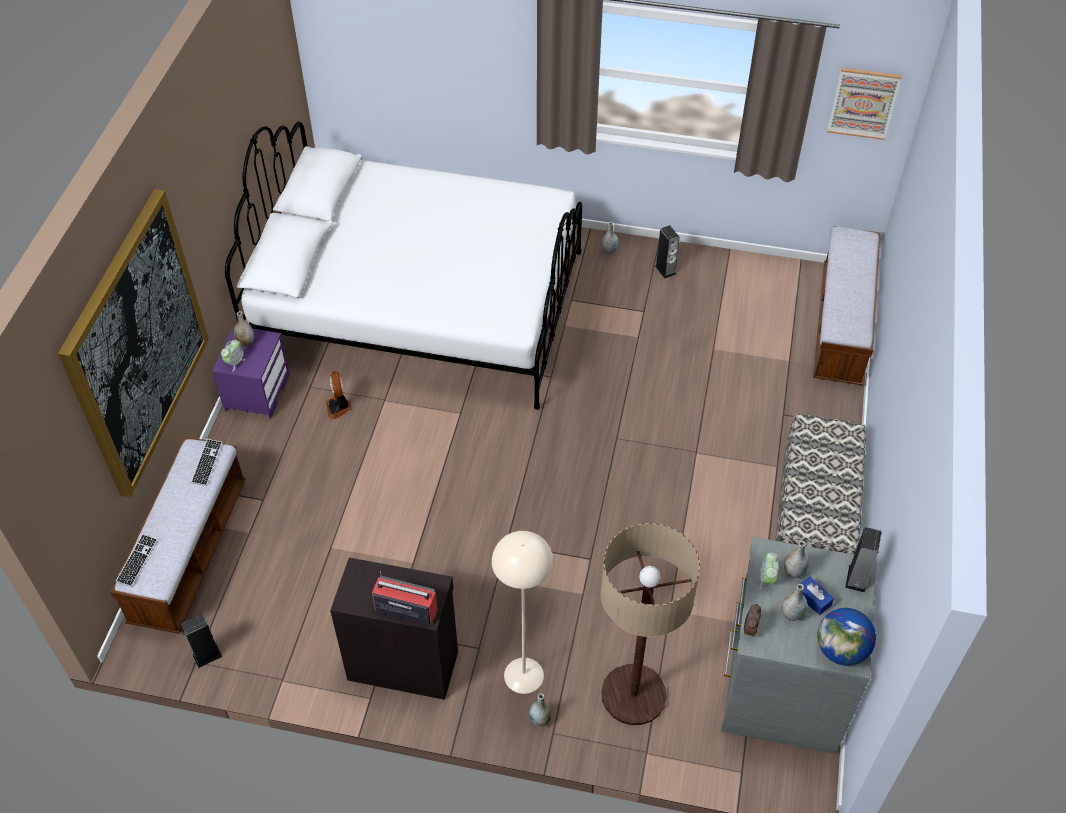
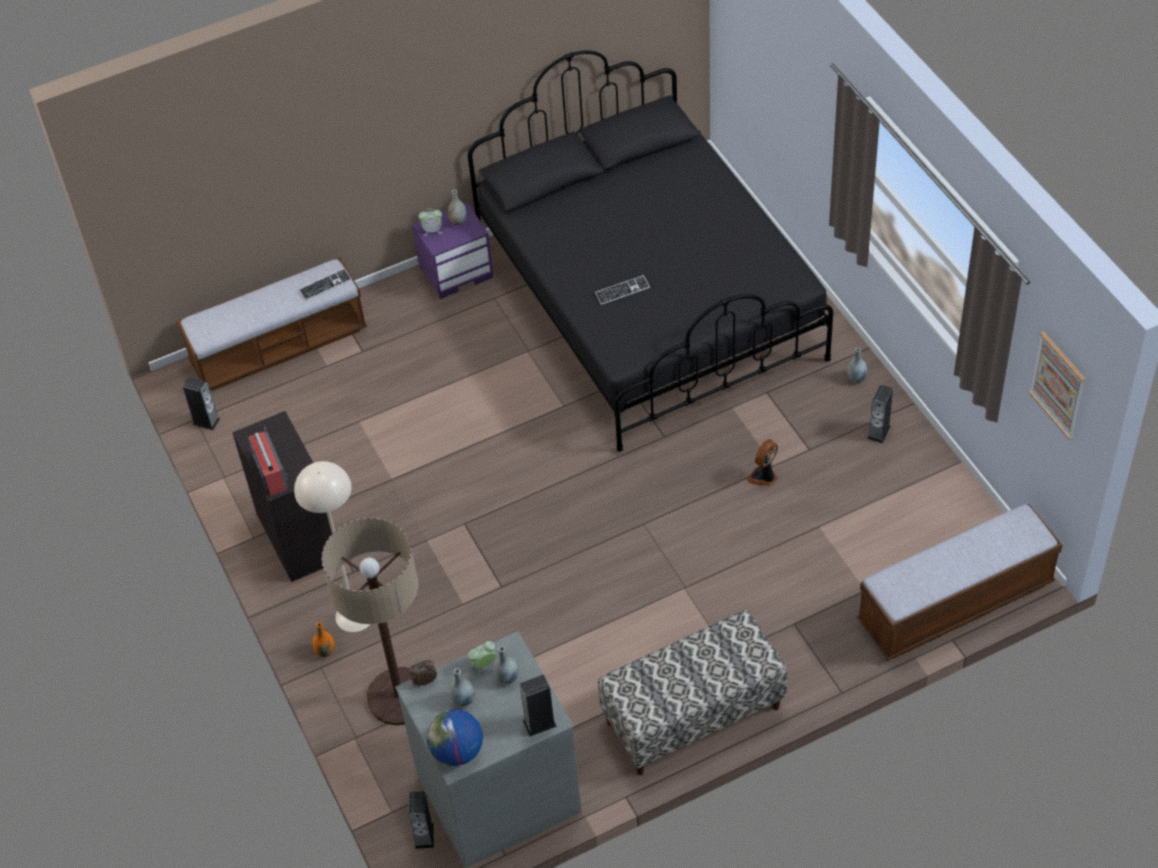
camera: 55 degrees right, 0 degrees up
picture [58,189,209,498] -> none
keyboard [116,534,158,587] -> keyboard moved to [595,275,650,305]
white bed [225,121,582,410] -> black bed [468,50,833,452]
fan [326,371,351,419] -> fan moved to [746,439,778,486]
grey vase [529,693,552,727] -> orange vase [313,622,335,658]
blue tissue box [800,576,834,615] -> none
none -> speaker [408,791,434,849]

